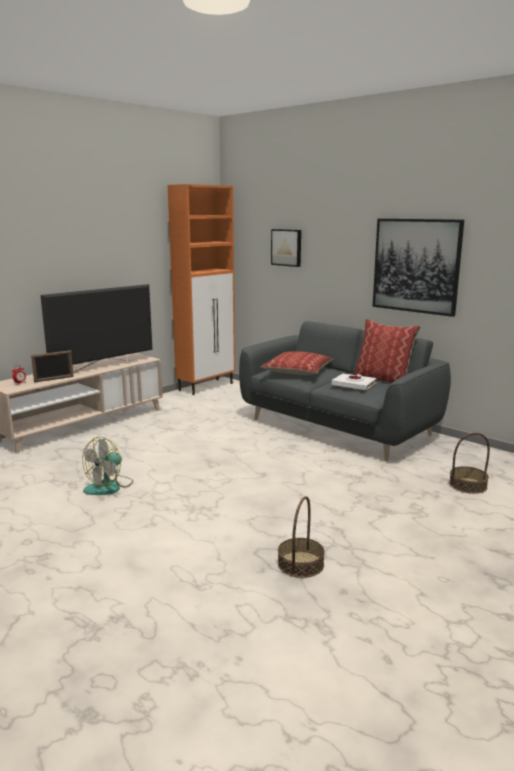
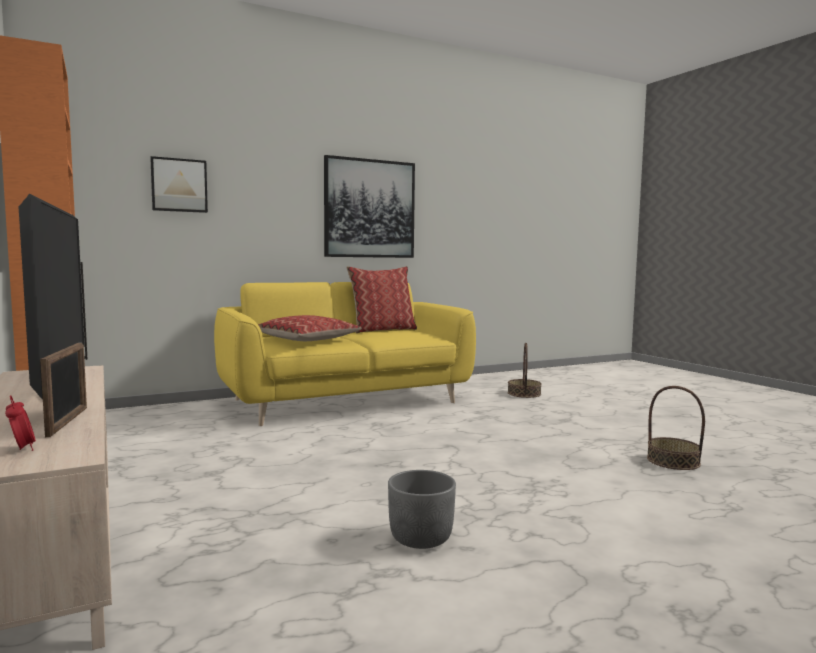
camera: 70 degrees left, 10 degrees down
fan [82,437,133,495] -> grey planter [388,470,456,549]
grey sofa [239,321,451,461] -> yellow sofa [214,282,476,426]
white book [331,374,376,390] -> none

